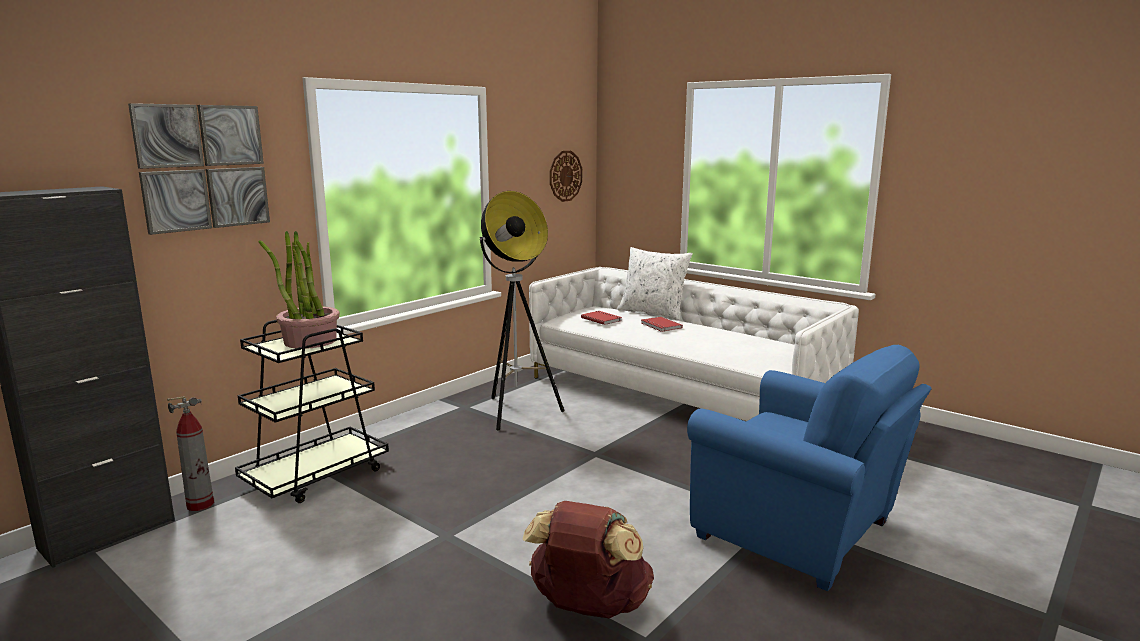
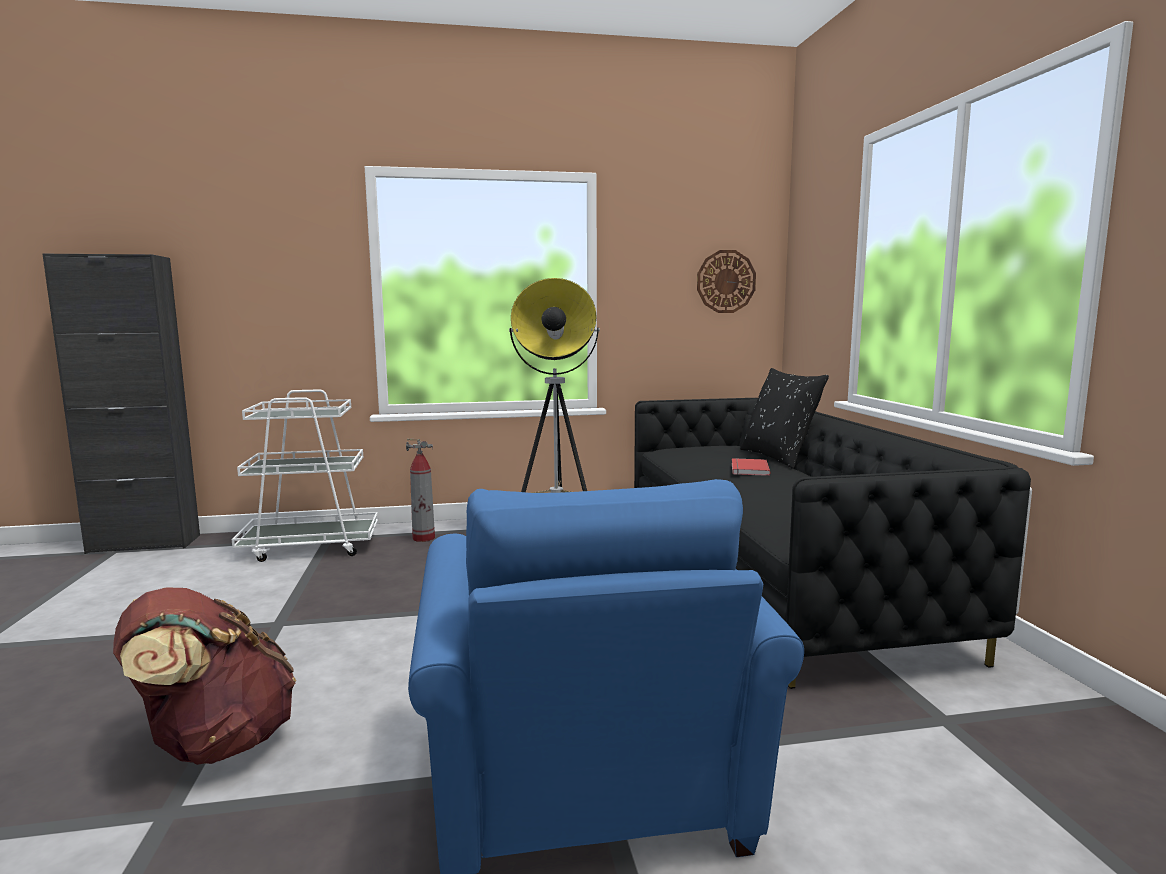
camera: 40 degrees right, 5 degrees down
picture [128,103,270,235] -> none
fire extinguisher [167,396,214,511] -> fire extinguisher moved to [406,438,435,542]
black cart [235,320,389,503] -> white cart [232,389,378,562]
potted plant [259,231,340,349] -> none
white sofa [529,267,859,421] -> black sofa [634,398,1031,689]
red book [581,311,622,325] -> none
white pillow [618,247,693,320] -> black pillow [740,368,829,469]

